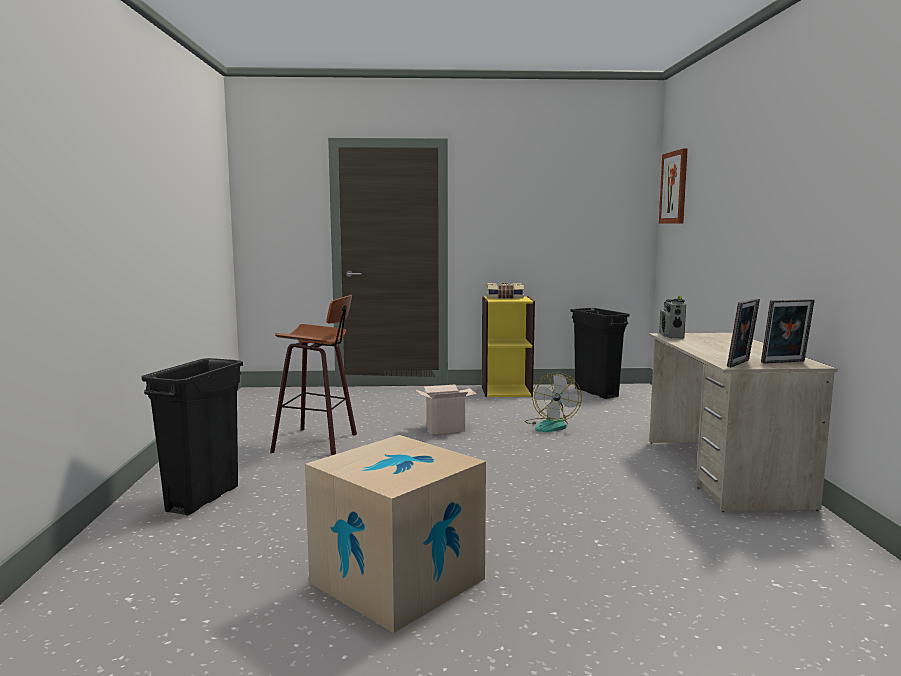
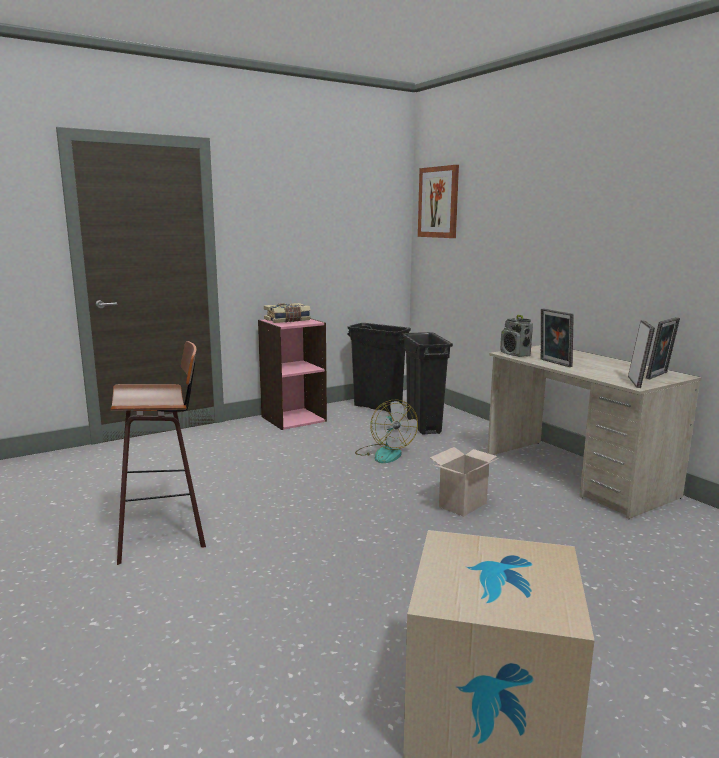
camera: 30 degrees left, 5 degrees up
black trash can [141,358,243,515] -> black trash can moved to [402,332,453,435]
cardboard box [415,384,477,434] -> cardboard box moved to [430,447,499,517]
yellow bookcase [482,296,535,397] -> pink bookcase [258,318,327,430]
none -> picture frame [541,308,574,367]

